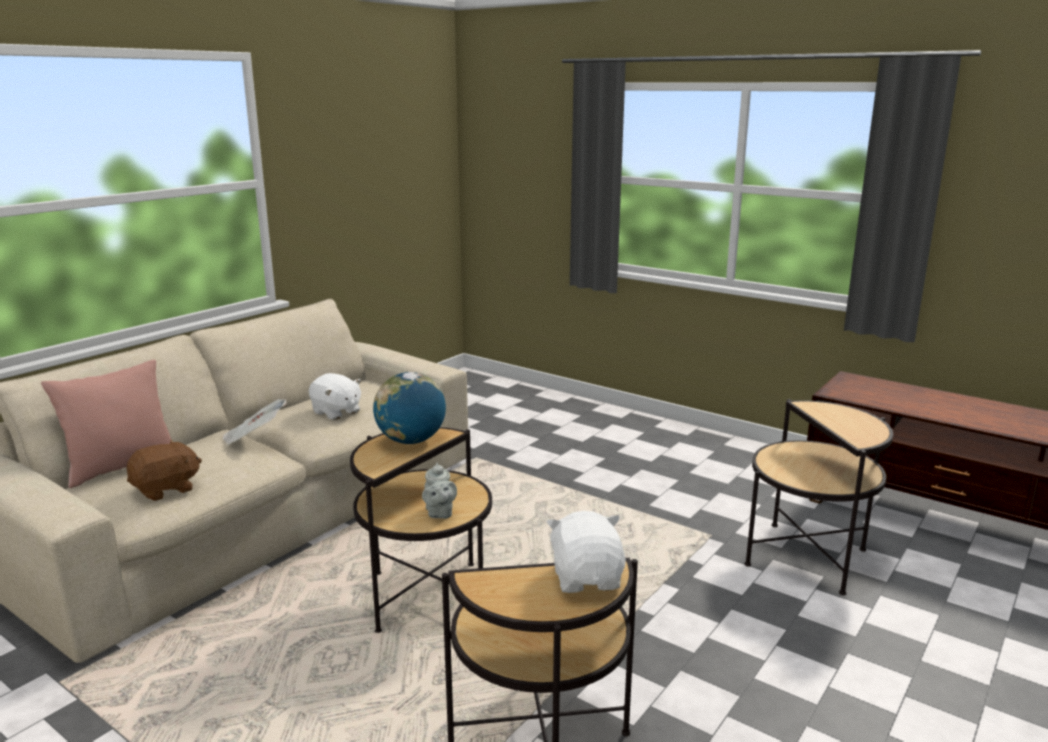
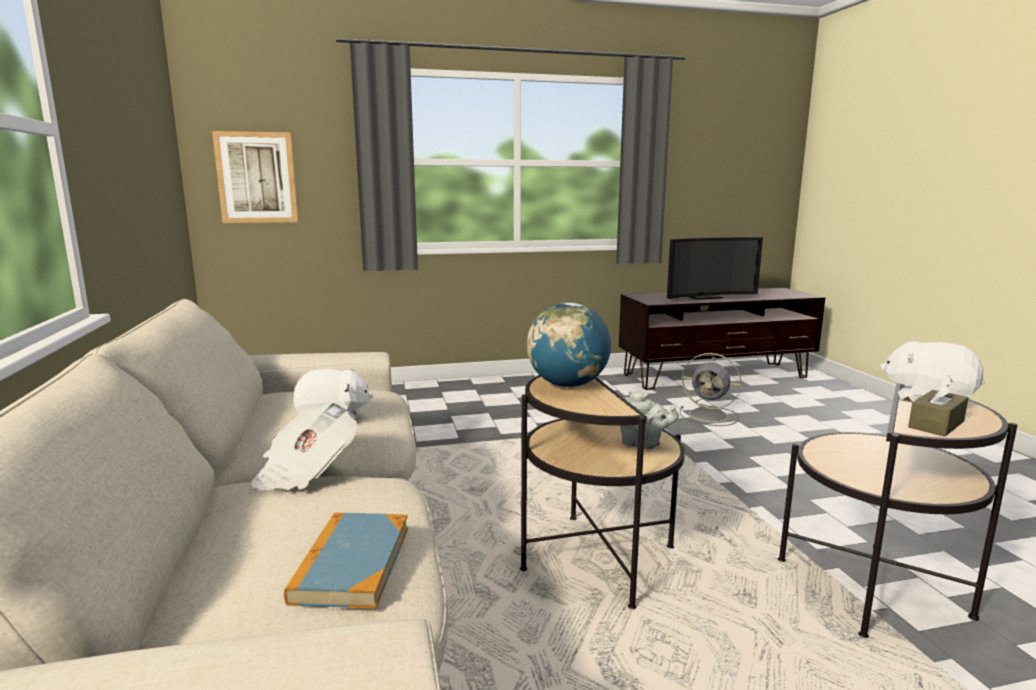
camera: 50 degrees left, 5 degrees down
pink pillow [41,360,171,488] -> none
brown plush toy [126,440,202,501] -> book [284,513,408,608]
side table [745,399,893,595] -> grey fan [680,353,741,426]
none -> picture [212,131,298,223]
none -> television [667,237,763,300]
none -> brown tissue box [908,375,968,437]

